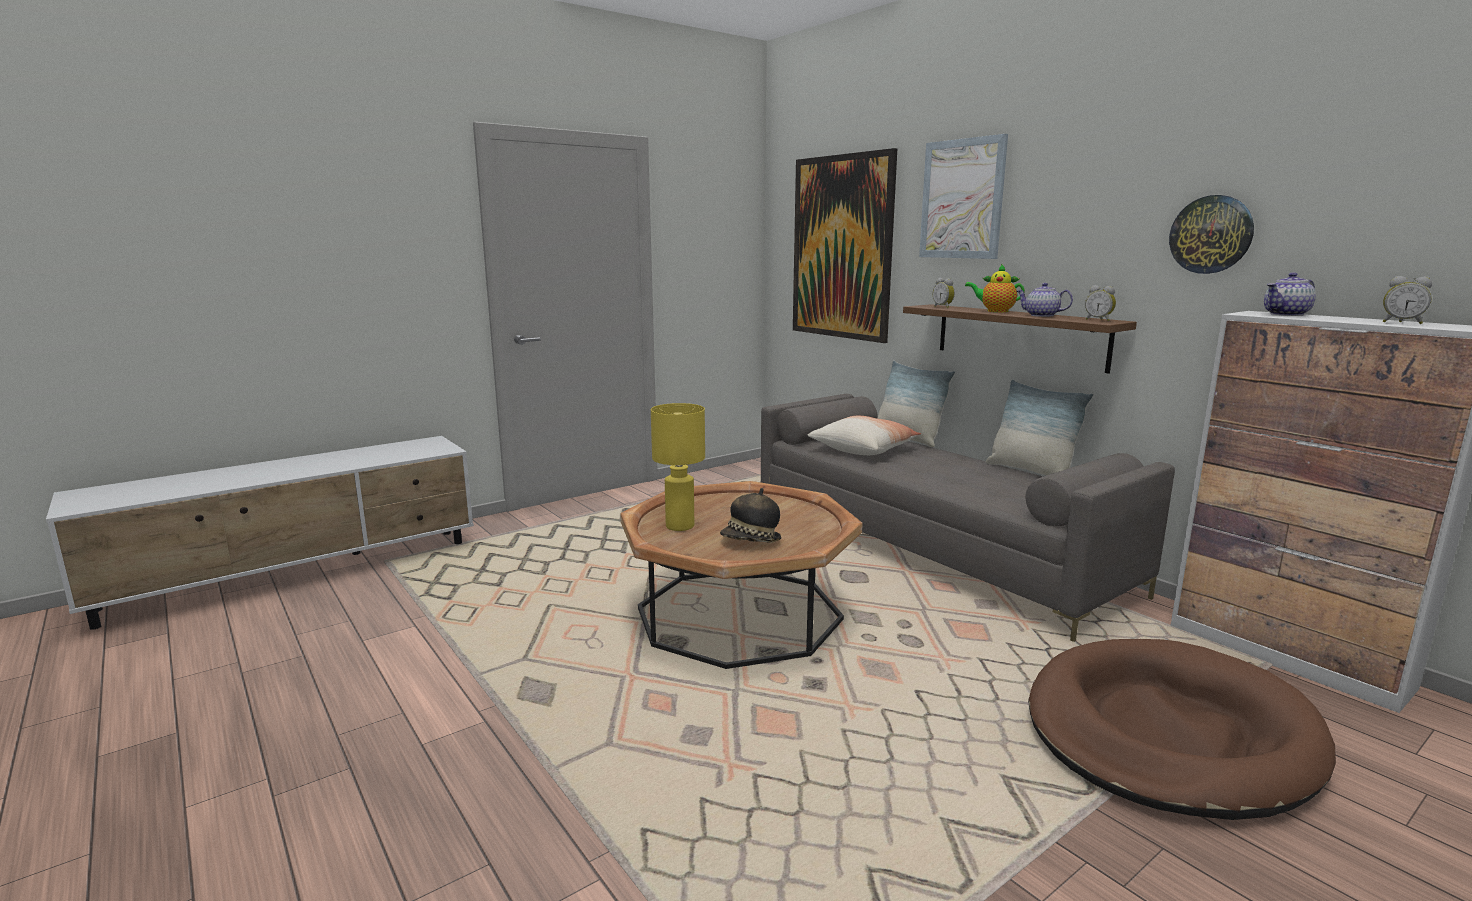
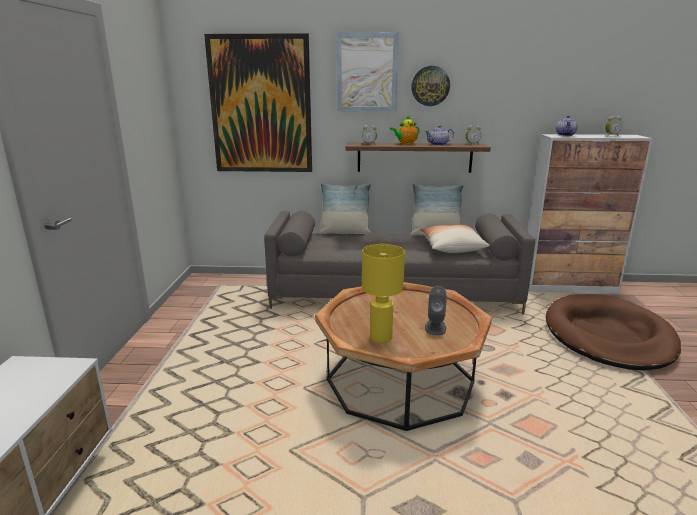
camera: 50 degrees left, 5 degrees up
hat [720,488,781,542] -> grey speaker [425,286,447,335]
pillow [808,416,921,455] -> pillow moved to [420,225,489,253]
wall clock [1169,195,1254,274] -> wall clock moved to [411,66,450,106]

